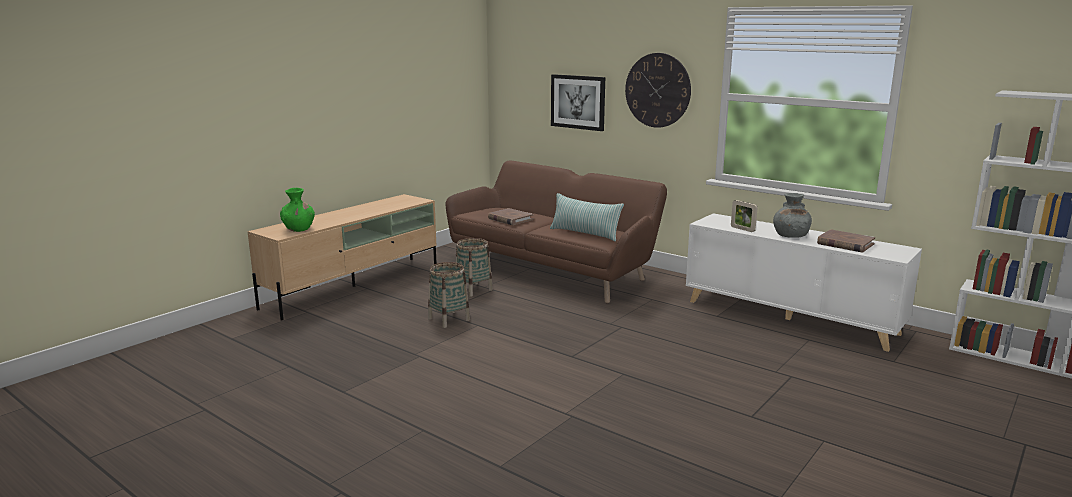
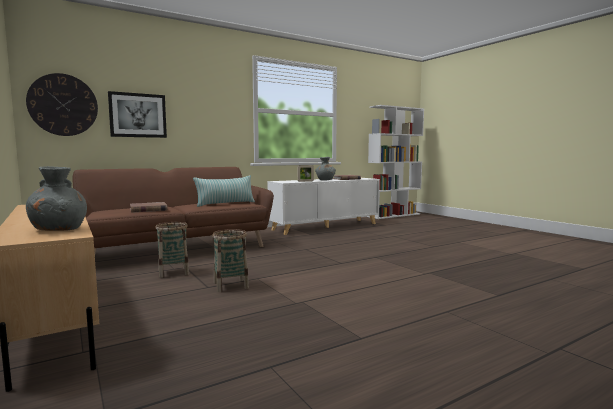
camera: 70 degrees left, 10 degrees down
green vase [280,188,315,232] -> grey vase [26,166,87,231]
wall clock [625,53,691,128] -> wall clock moved to [26,73,98,136]

